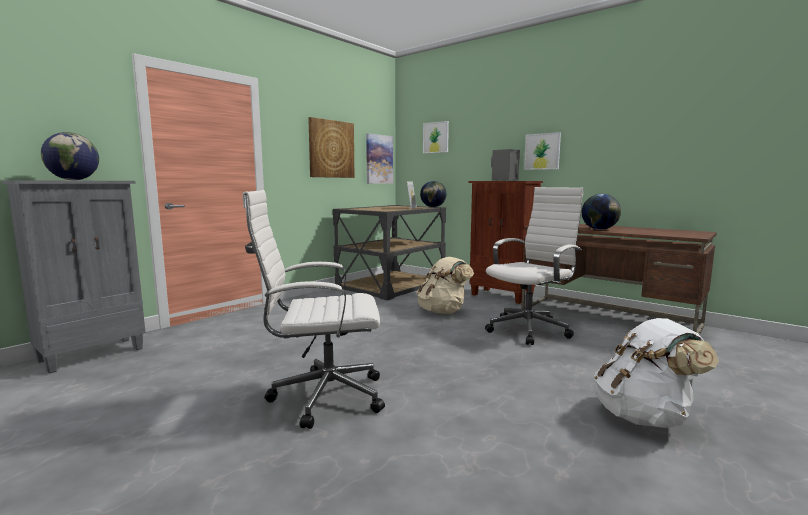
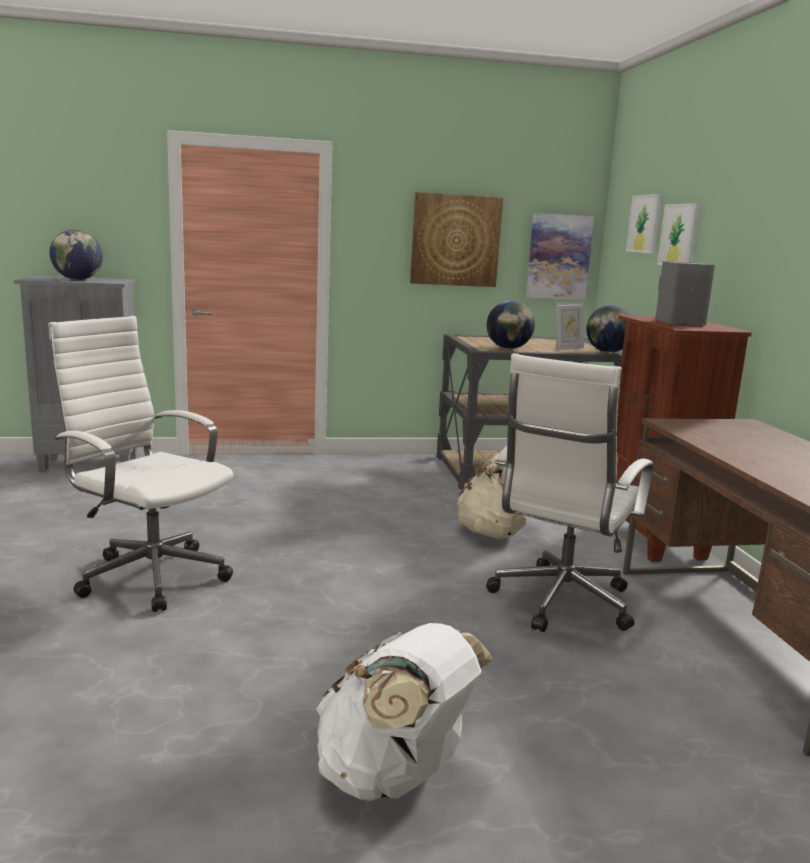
camera: 40 degrees right, 5 degrees up
white office chair [485,187,584,345] -> white office chair turned 120 degrees clockwise [486,353,653,632]
picture [524,132,561,170] -> picture moved to [657,203,700,265]
globe [582,194,621,230] -> globe moved to [487,301,535,349]

